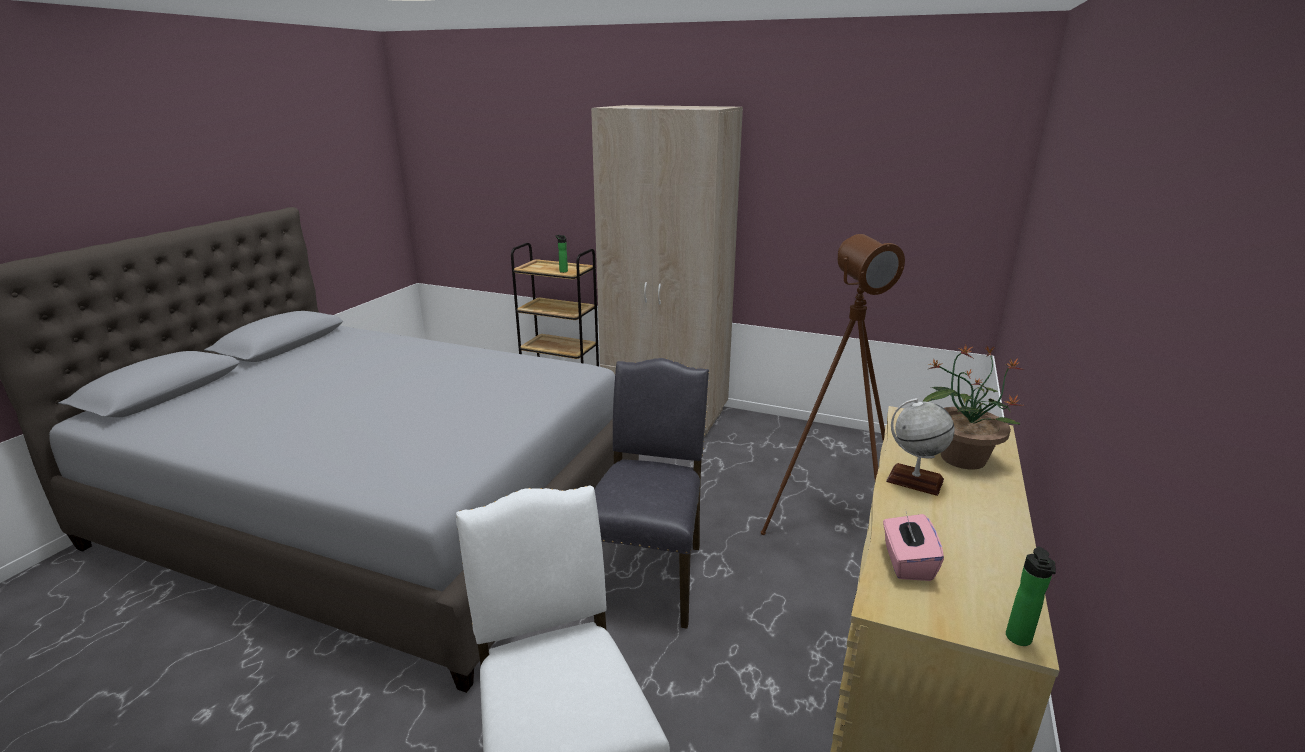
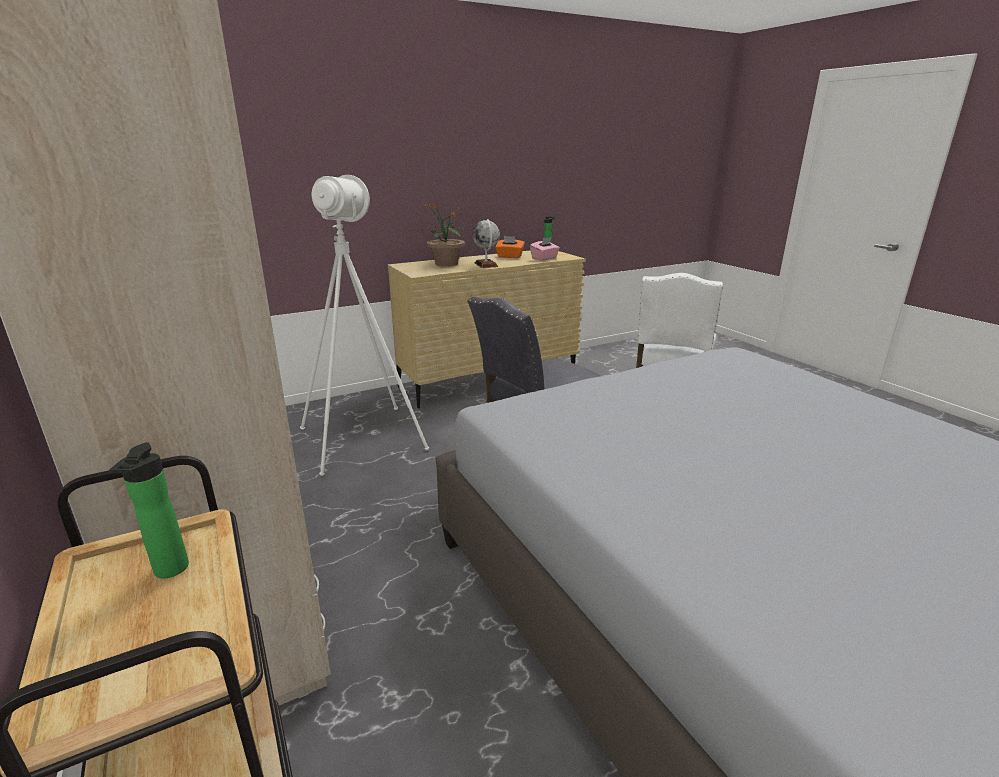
camera: 140 degrees left, 0 degrees up
brown floor lamp [761,234,905,535] -> white floor lamp [300,175,429,476]
none -> orange tissue box [495,236,524,258]

